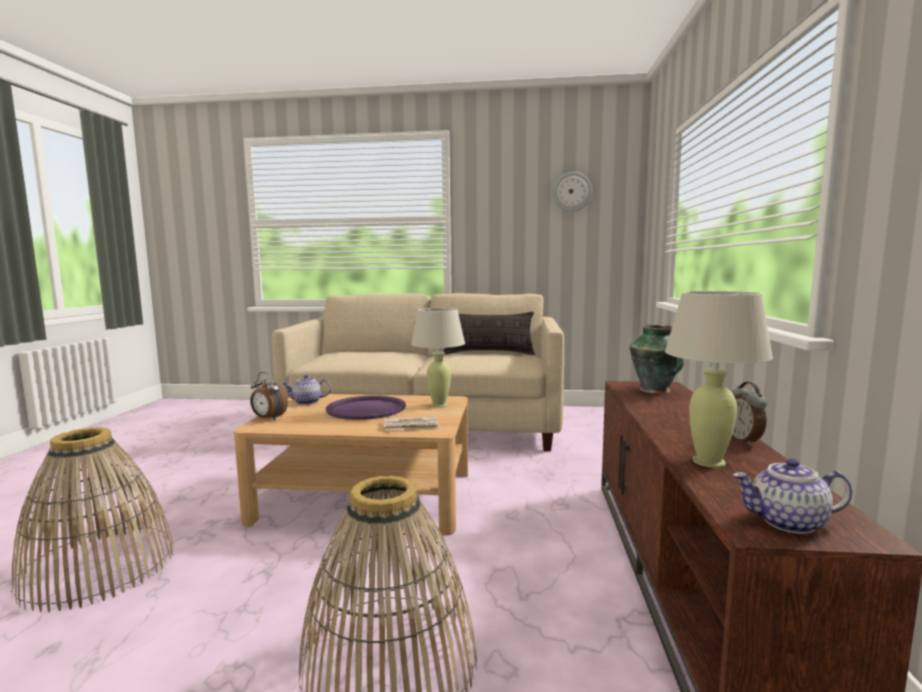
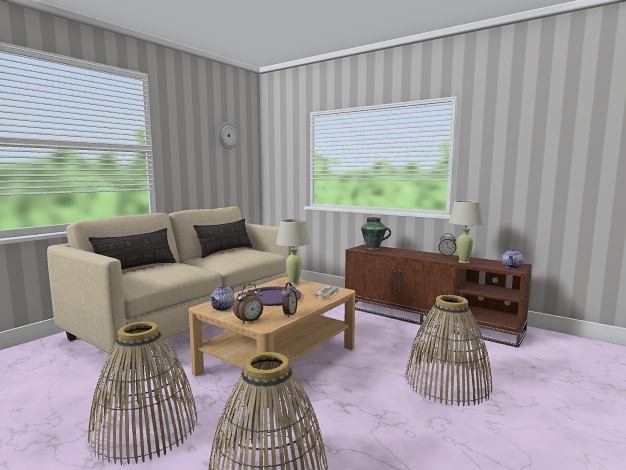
camera: 60 degrees left, 0 degrees up
none -> basket [88,321,198,465]
none -> pillow [89,228,176,270]
none -> alarm clock [281,283,297,317]

